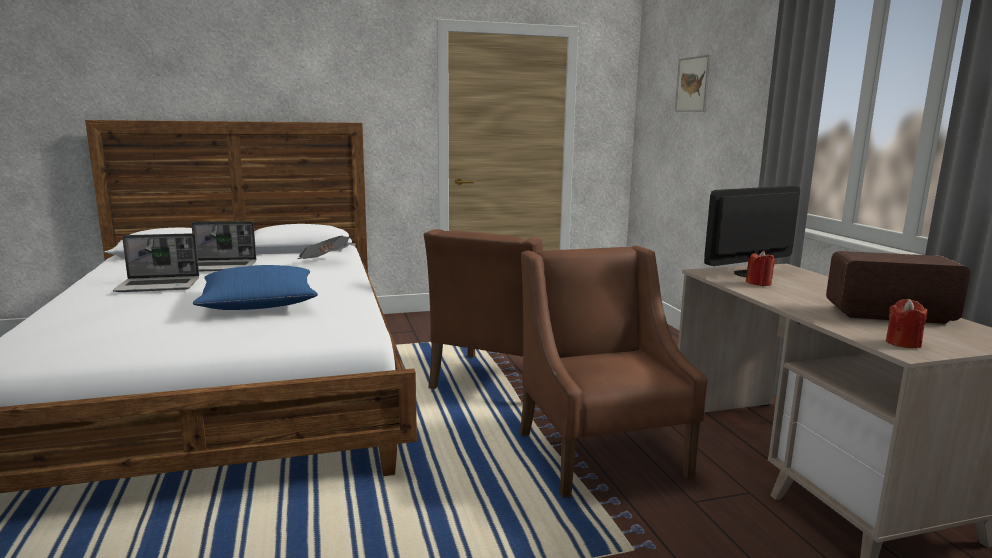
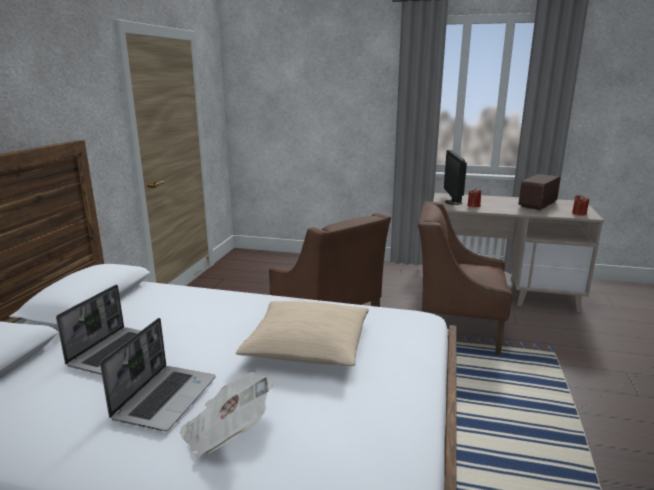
camera: 60 degrees left, 5 degrees up
blue pillow [193,265,318,310] -> beige pillow [235,301,369,366]
newspaper [298,236,350,259] -> newspaper moved to [180,372,273,458]
picture [675,55,711,112] -> none

